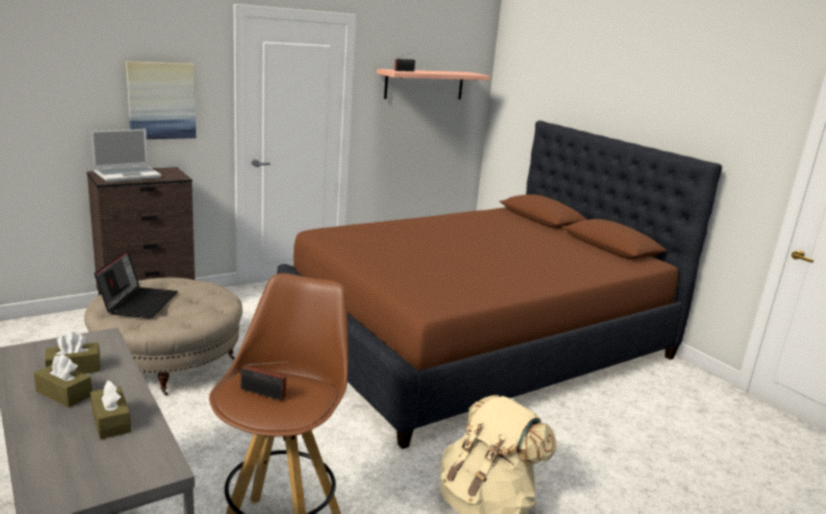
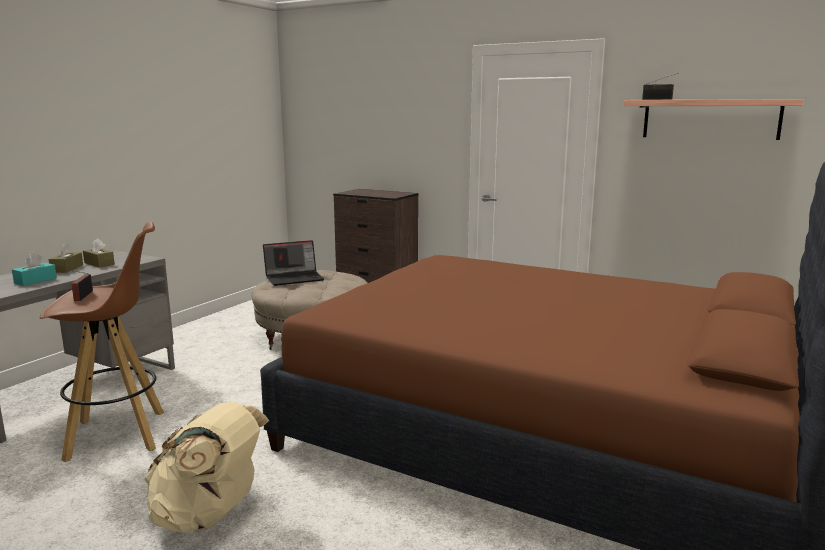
camera: 65 degrees right, 5 degrees down
brown tissue box [90,380,131,439] -> turquoise tissue box [12,253,57,286]
laptop [91,129,161,182] -> none
picture [126,61,196,139] -> none

